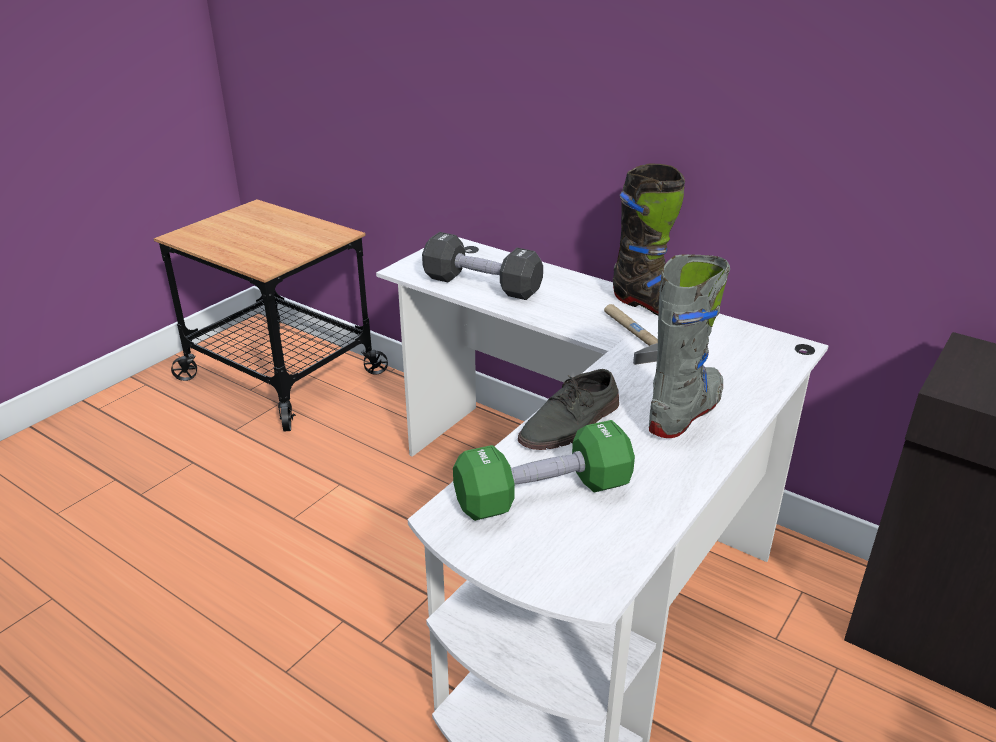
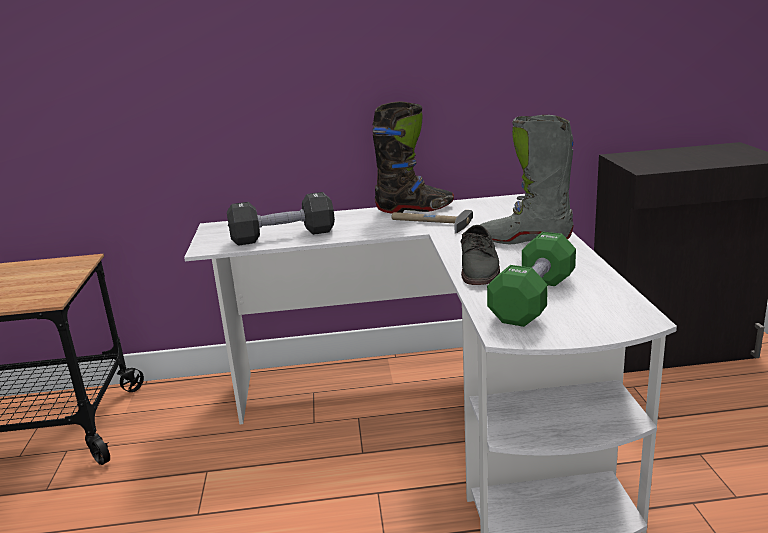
camera: 40 degrees left, 10 degrees down
grey boot [649,254,730,438] -> grey boot turned 75 degrees counterclockwise [480,115,574,244]

